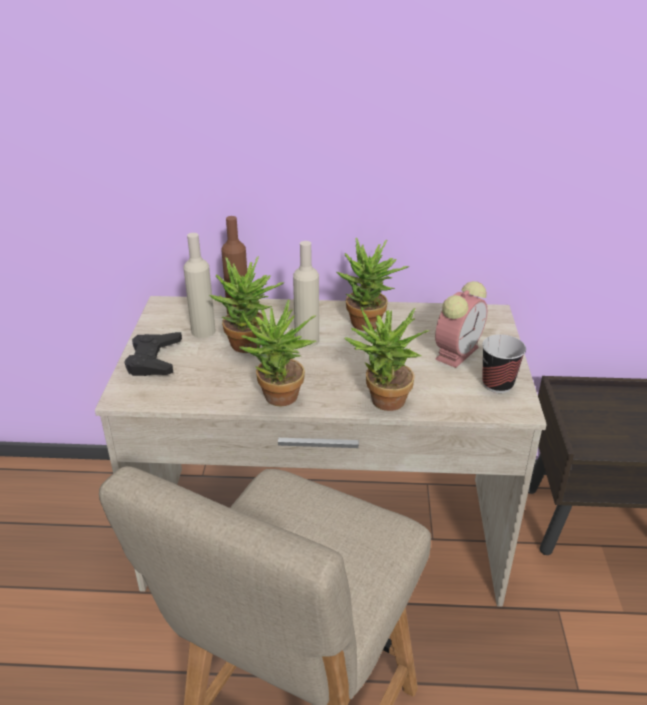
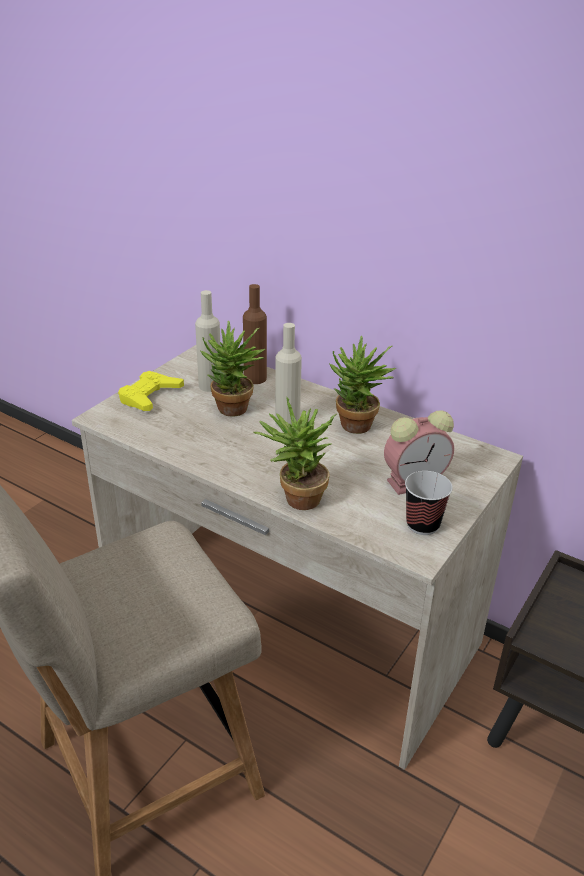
camera: 30 degrees right, 0 degrees up
black game controller [124,332,182,376] -> yellow game controller [118,371,184,411]
potted plant [239,300,316,406] -> none

